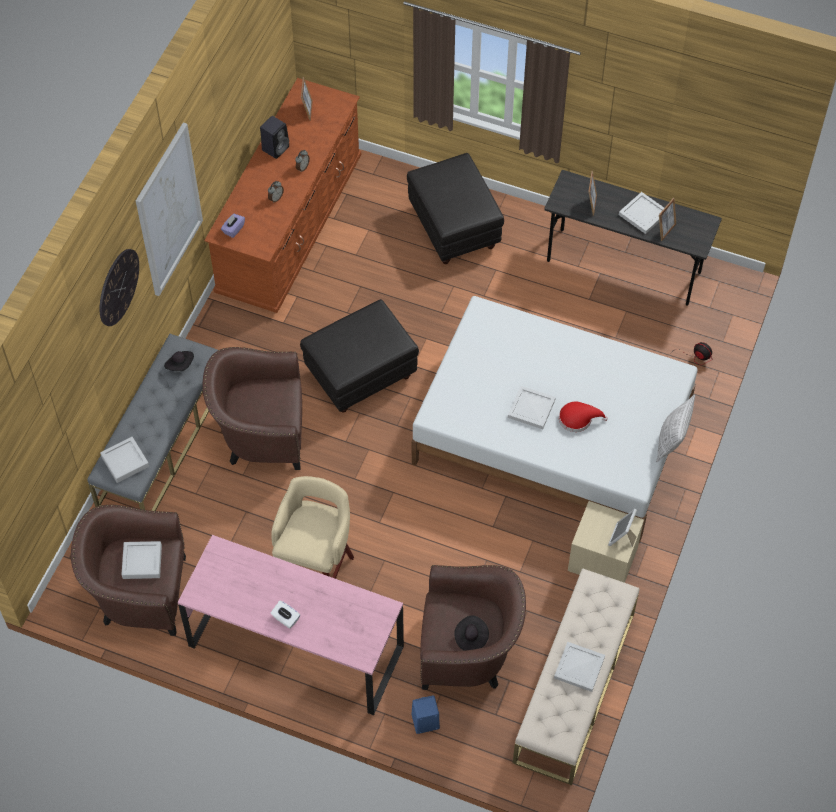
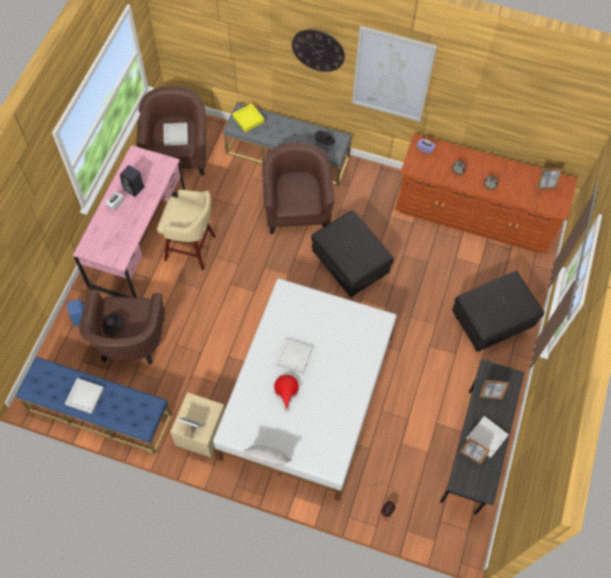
camera: 85 degrees right, 5 degrees up
grey tray [100,437,149,483] -> yellow tray [232,103,265,132]
black speaker [260,116,289,159] -> black speaker moved to [120,165,144,197]
beige bench [513,568,640,785] -> blue bench [16,357,172,454]

